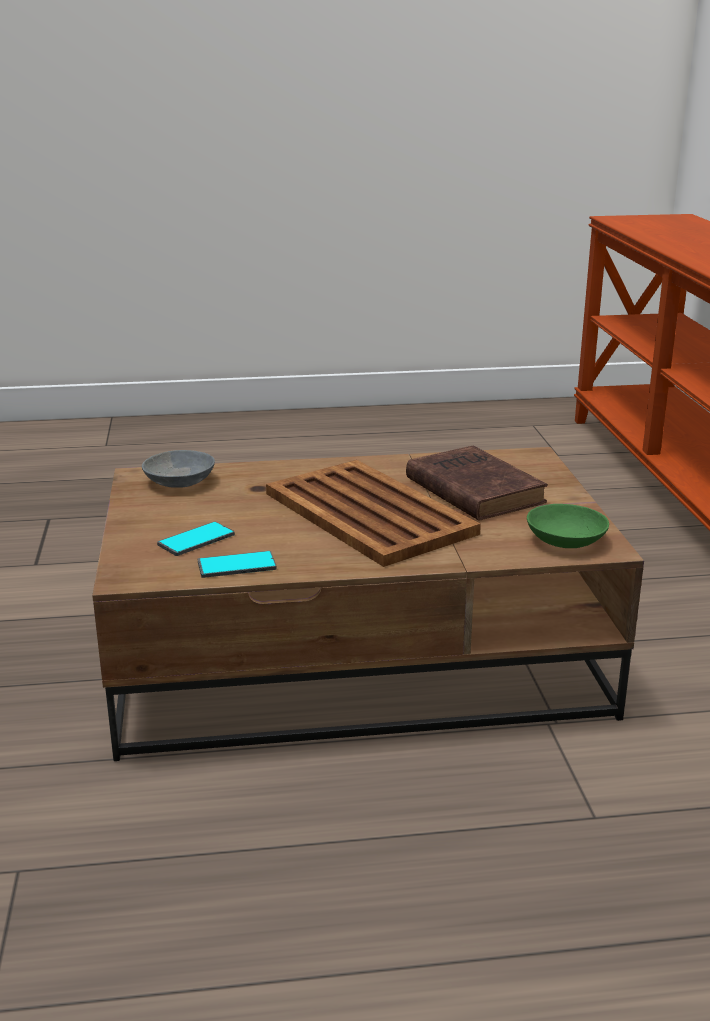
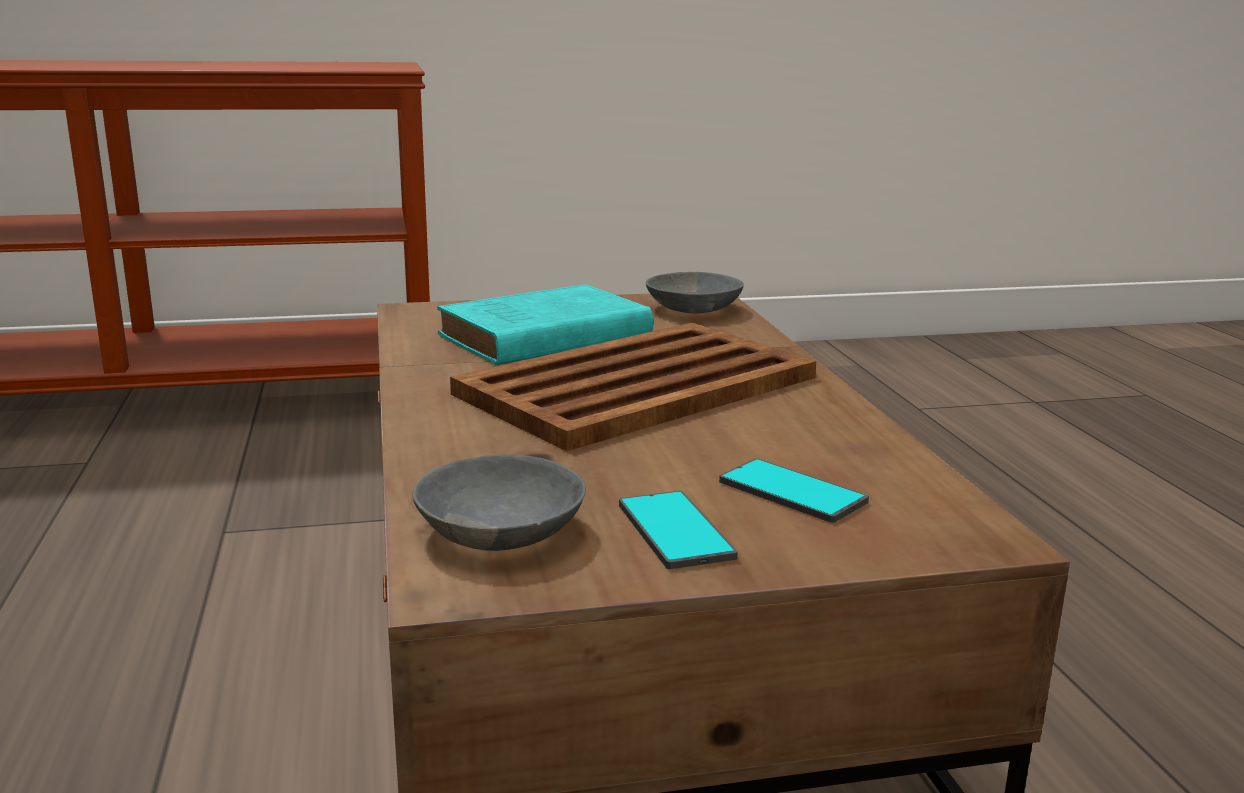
camera: 95 degrees left, 5 degrees down
phone [198,551,277,578] -> phone moved to [619,491,738,569]
brown book [406,446,548,521] -> turquoise book [437,284,653,365]
green bowl [527,504,609,548] -> grey bowl [646,272,744,314]

